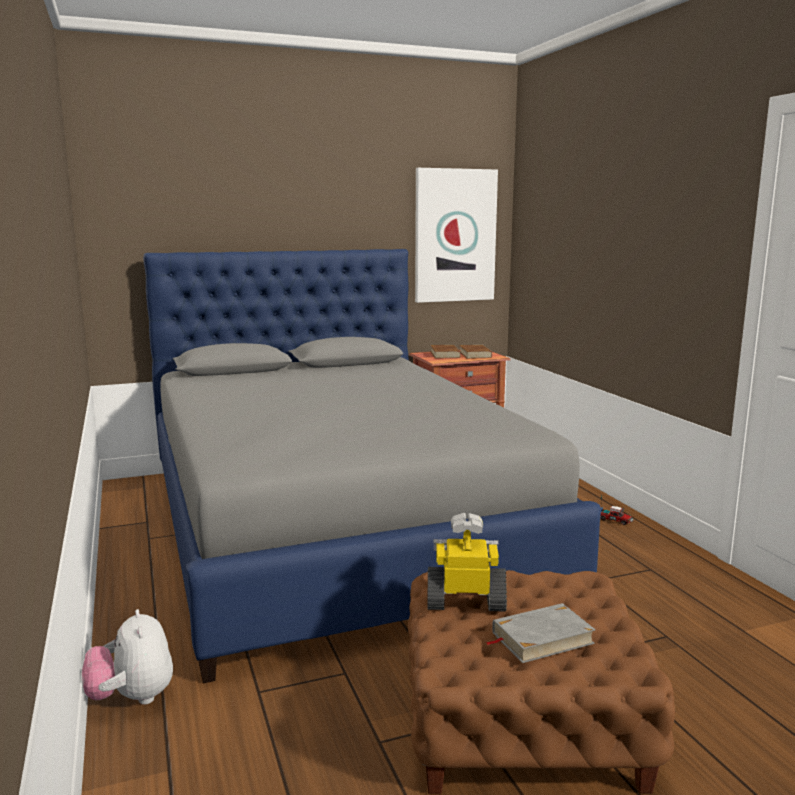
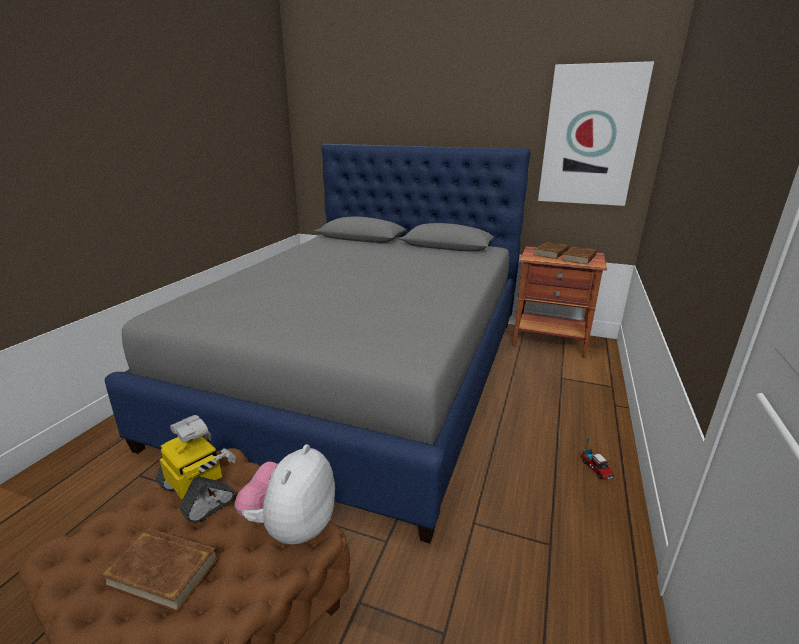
camera: 40 degrees right, 10 degrees up
plush toy [82,609,173,705] -> plush toy moved to [234,444,335,545]
grey book [485,603,596,663] -> brown book [99,528,218,612]

